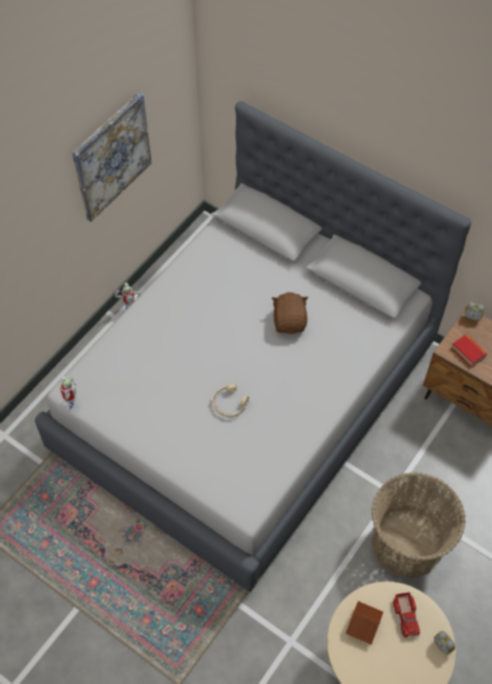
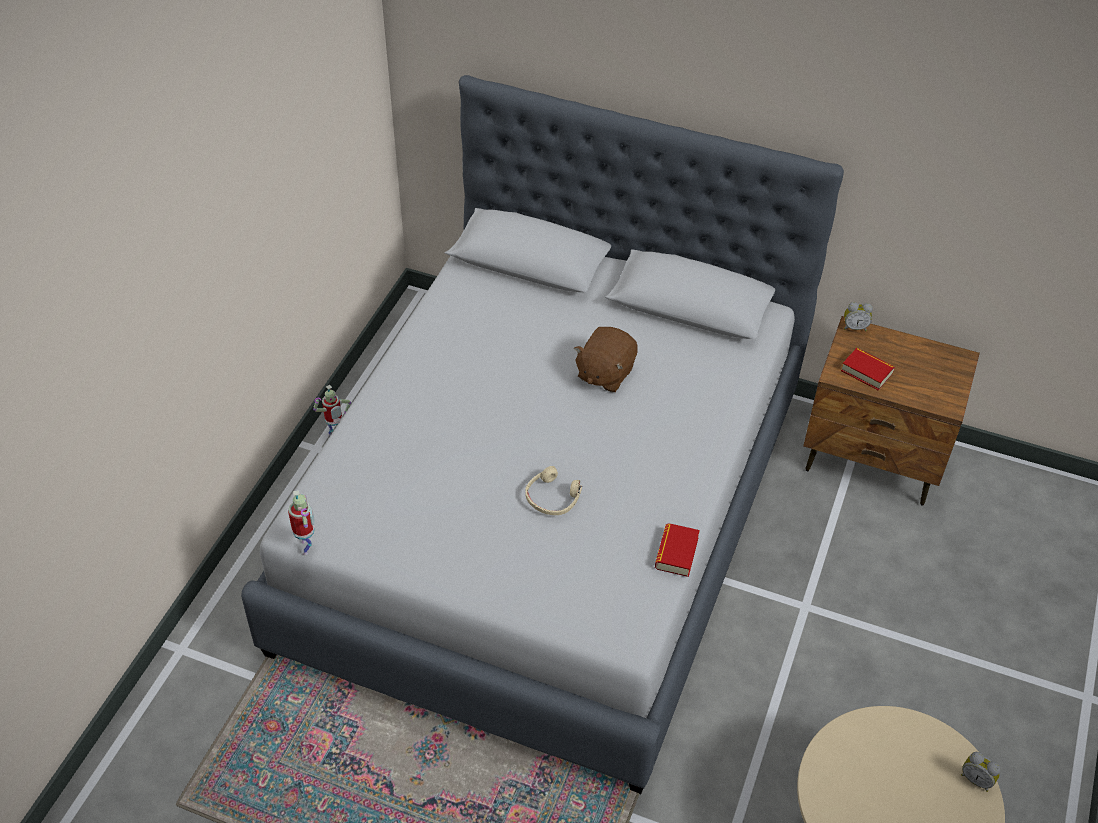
camera: 15 degrees left, 10 degrees down
picture [72,92,152,222] -> none
brown plush toy [272,292,308,334] -> brown plush toy turned 135 degrees counterclockwise [574,327,637,392]
toy house [346,601,383,645] -> none
basket [371,472,466,578] -> none
toy truck [393,592,420,639] -> none
none -> book [655,523,700,577]

